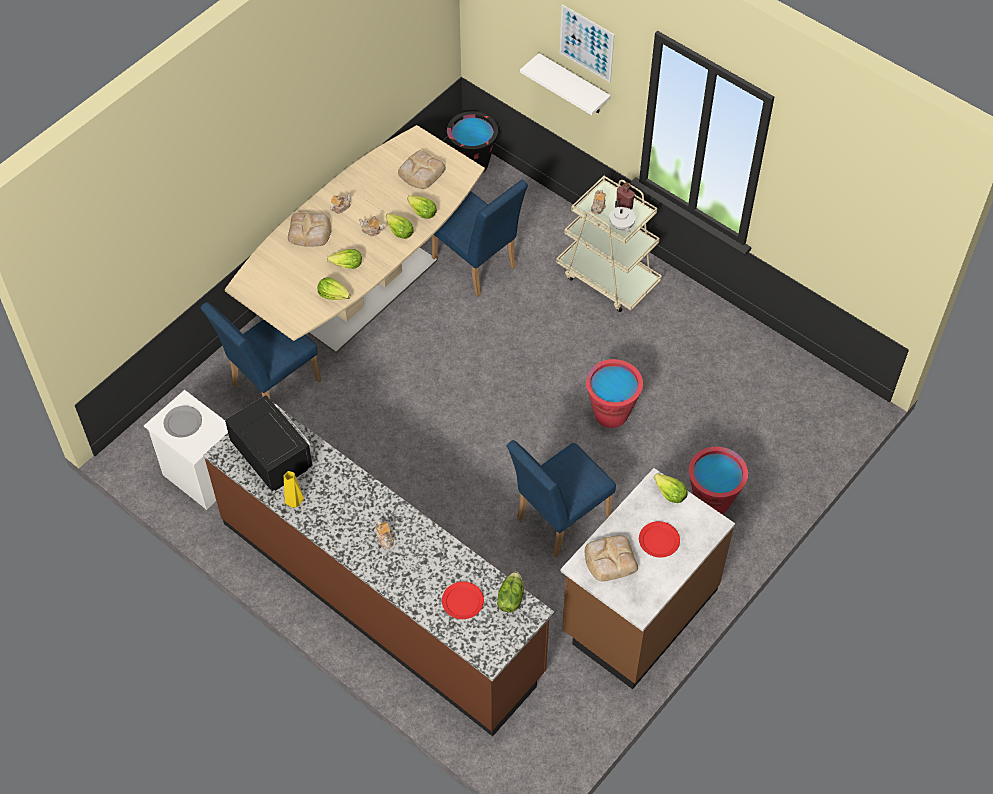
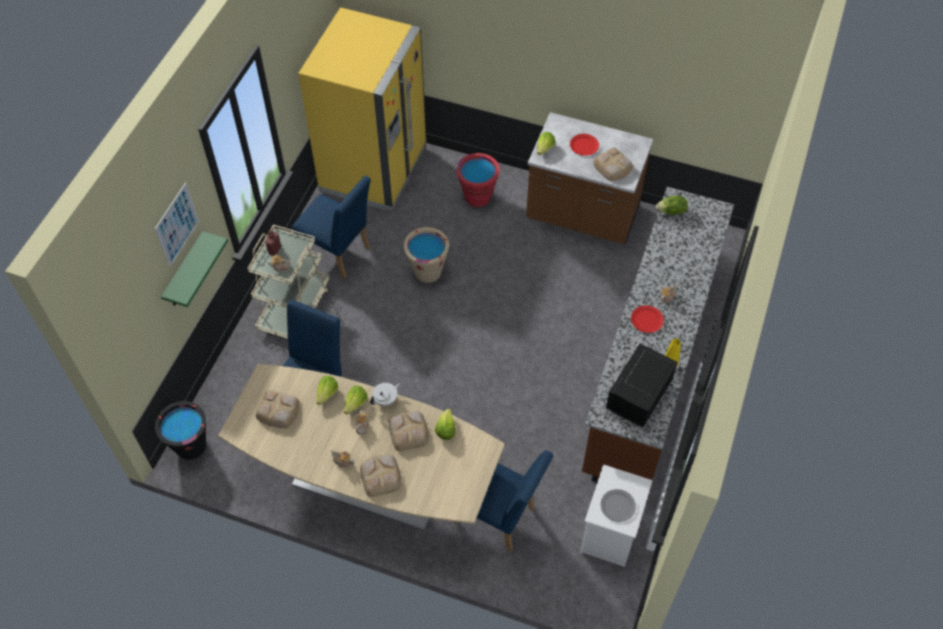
camera: 110 degrees left, 0 degrees up
lettuce [327,249,362,269] -> bread [388,411,429,451]
red plate [442,582,484,619] -> red plate moved to [631,305,664,333]
blue chair [506,440,616,558] -> blue chair moved to [292,176,371,279]
white shelf [520,53,611,115] -> green shelf [161,231,228,307]
red bucket [586,359,643,428] -> beige bucket [404,227,449,283]
white teapot [609,200,636,232] -> white teapot moved to [370,383,401,406]
none -> yellow fridge [298,7,427,211]

